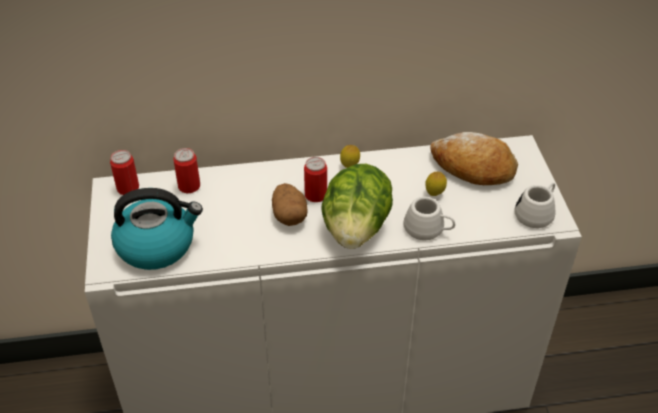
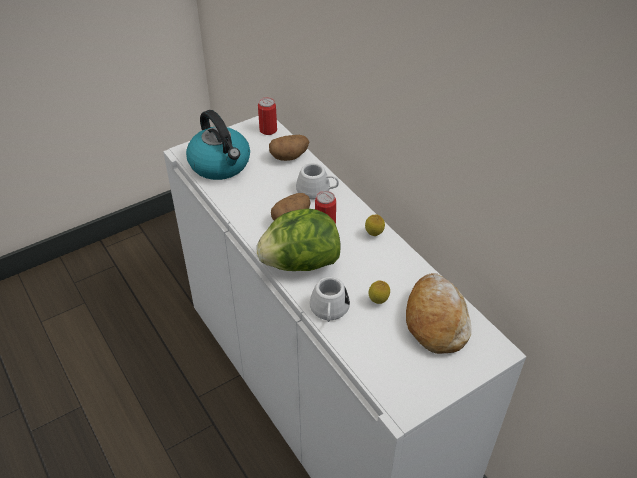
camera: 65 degrees right, 0 degrees up
can [174,148,200,193] -> potato [269,135,309,161]
white mug [514,183,556,228] -> white mug moved to [296,163,339,199]

